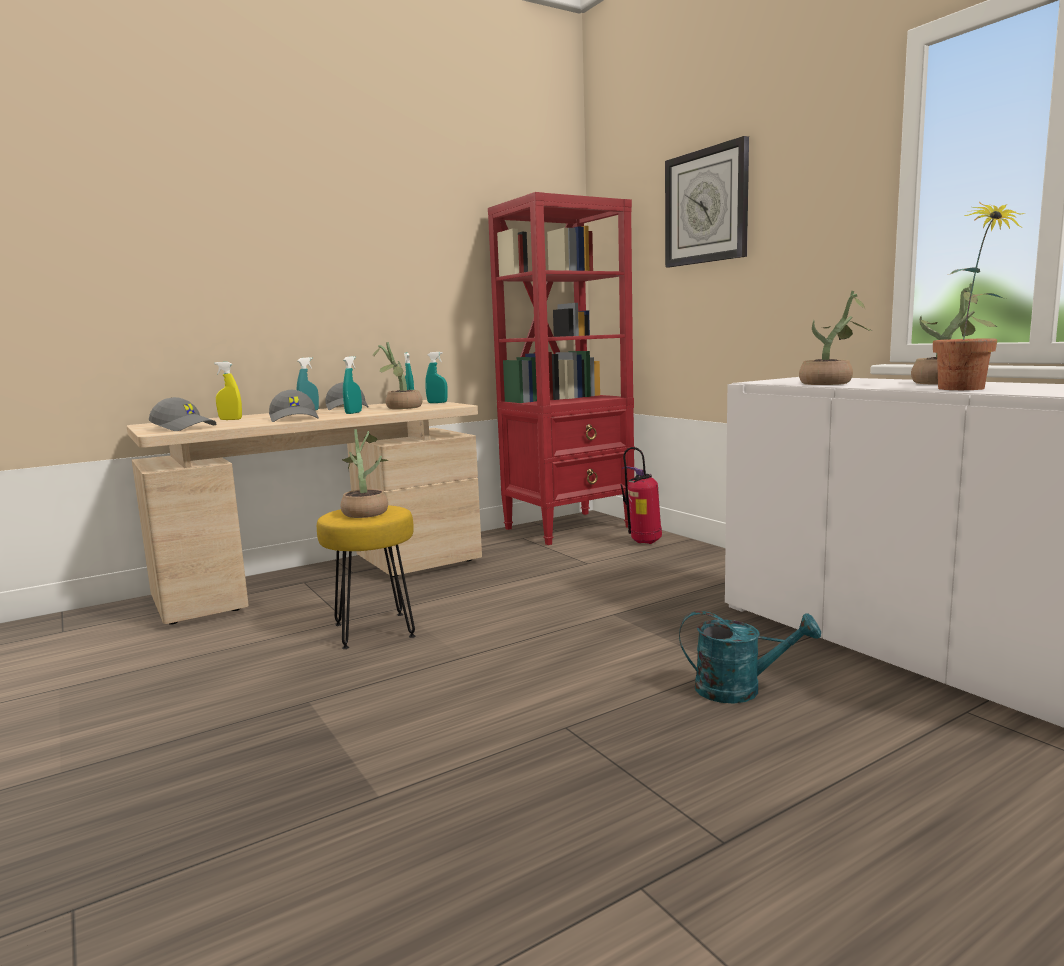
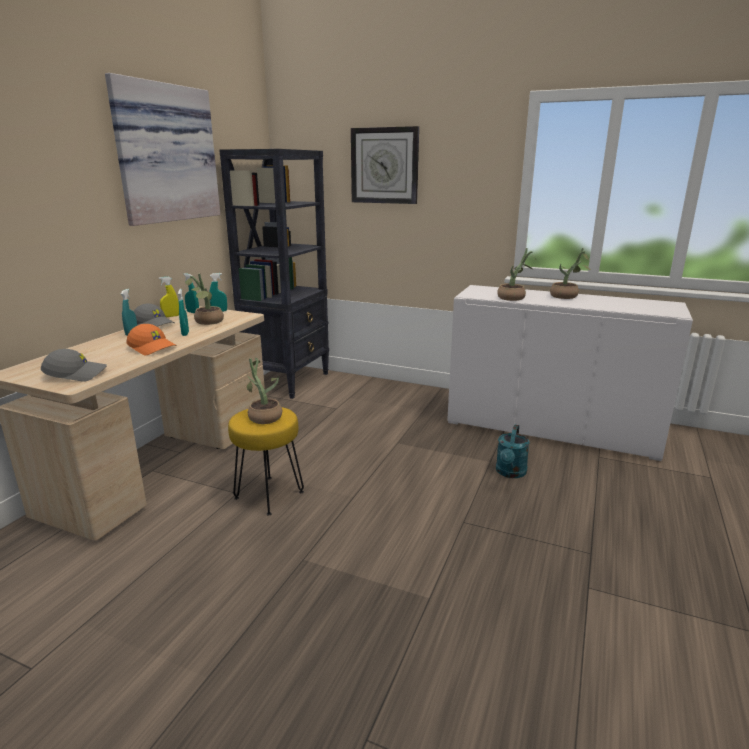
camera: 35 degrees left, 10 degrees up
yellow spray bottle [214,362,242,420] -> yellow spray bottle moved to [159,277,179,317]
grey cap [269,390,319,422] -> orange cap [126,324,177,355]
red bookcase [488,192,635,545] -> black bookcase [219,149,329,399]
fire extinguisher [620,447,662,544] -> none
turquoise watering can [679,611,821,703] -> turquoise watering can turned 135 degrees clockwise [496,424,530,478]
potted plant [933,202,1025,390] -> none
none -> picture [105,73,220,226]

